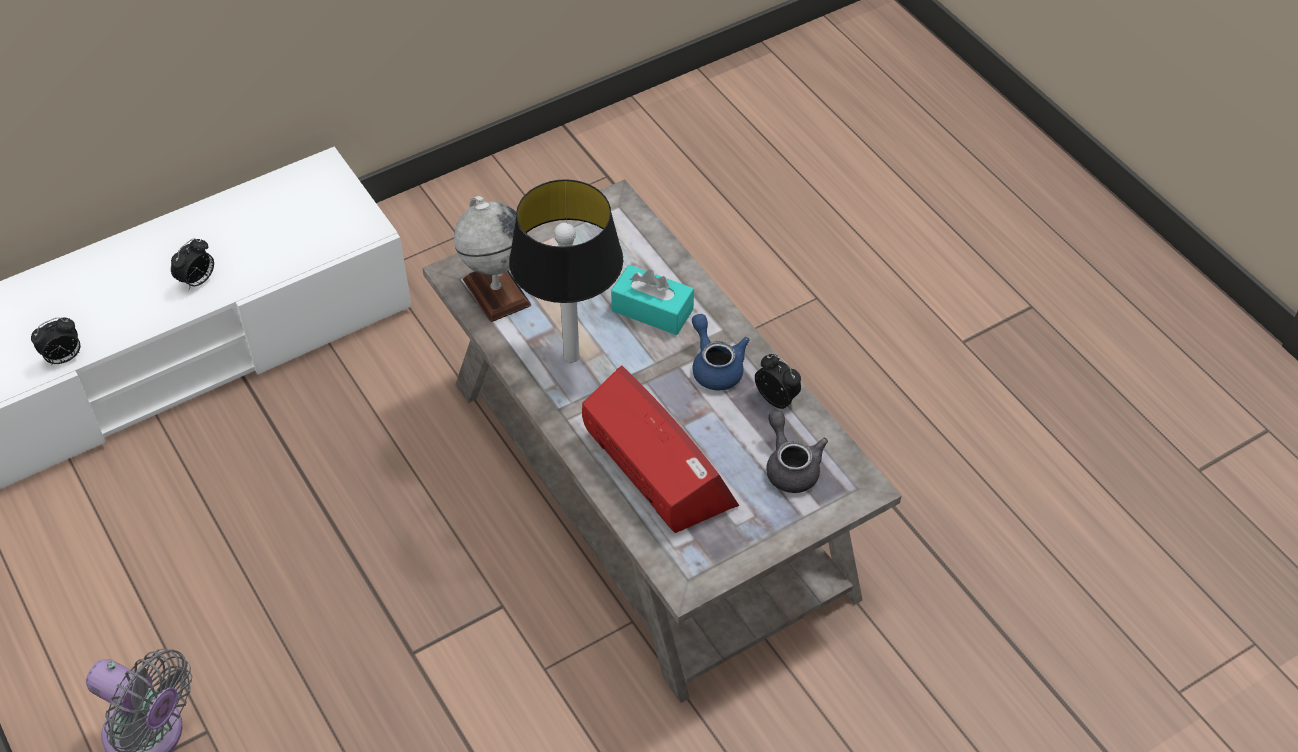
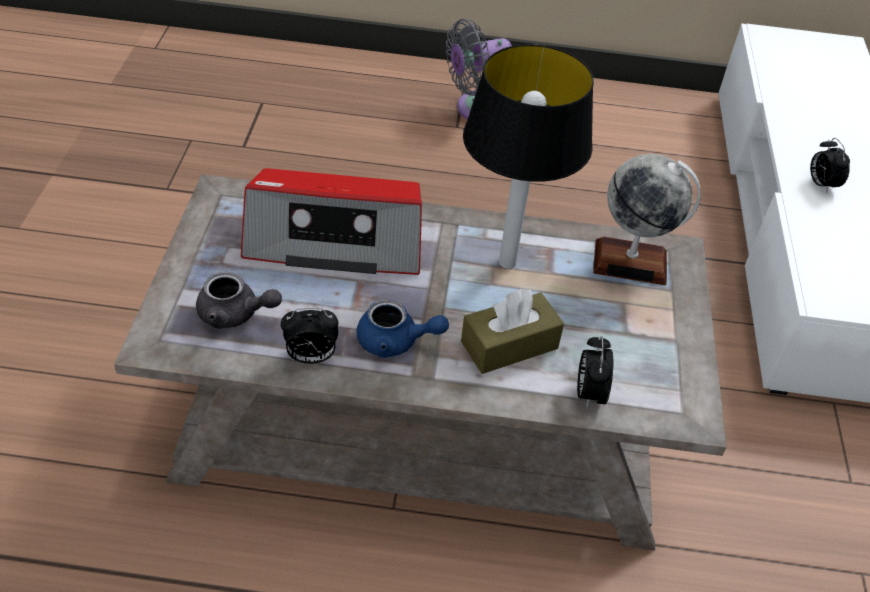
camera: 125 degrees right, 5 degrees down
alarm clock [31,317,81,366] -> alarm clock moved to [577,336,613,409]
turquoise tissue box [611,265,694,335] -> brown tissue box [461,289,564,374]

